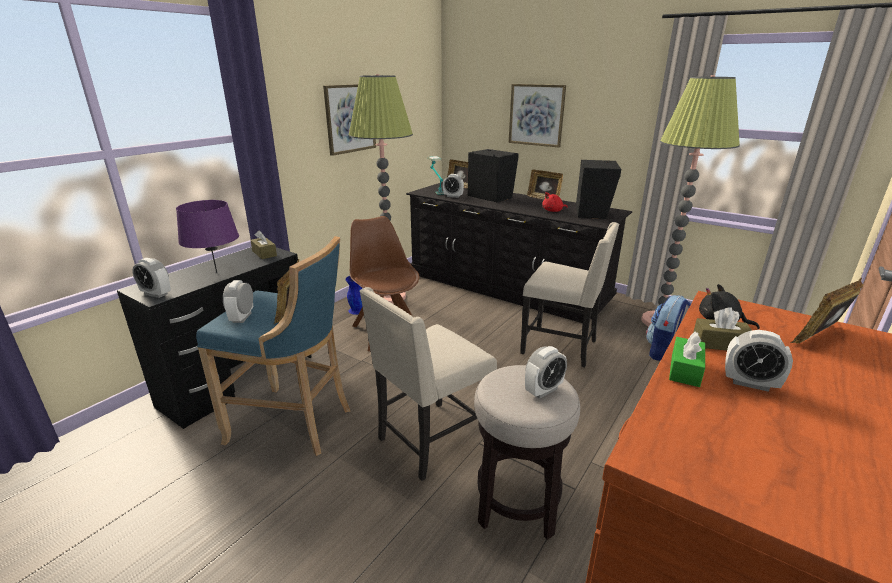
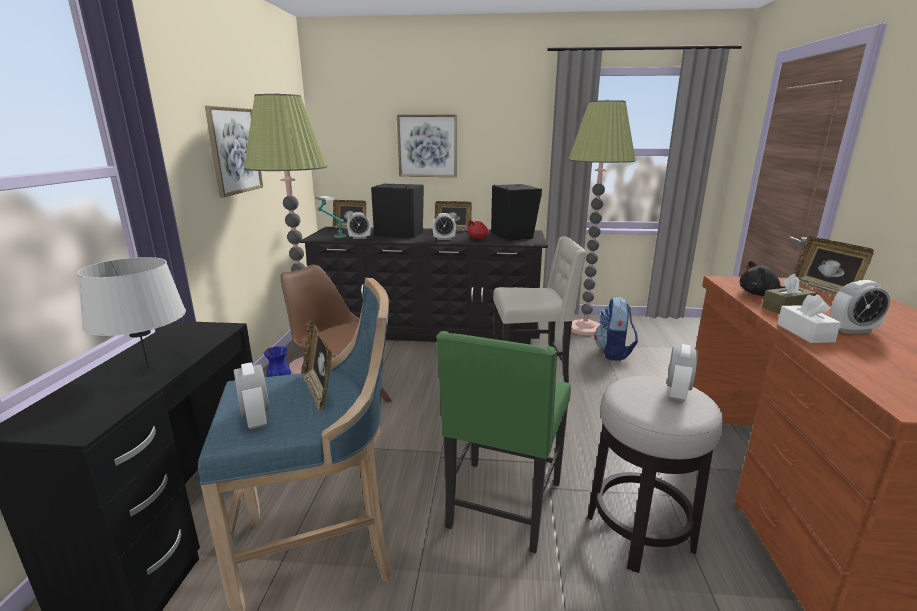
camera: 30 degrees left, 5 degrees down
alarm clock [132,258,171,298] -> alarm clock moved to [432,213,456,240]
purple table lamp [176,200,239,273] -> grey table lamp [77,257,186,370]
brown tissue box [250,231,277,259] -> none
beige chair [359,287,497,481] -> green chair [436,331,571,553]
green tissue box [669,331,705,387] -> white tissue box [778,294,841,343]
picture frame [790,278,864,344] -> picture frame turned 45 degrees counterclockwise [792,236,874,296]

